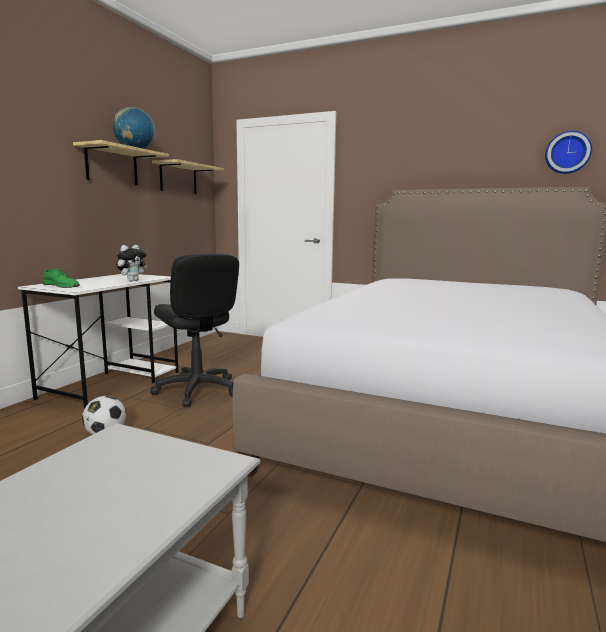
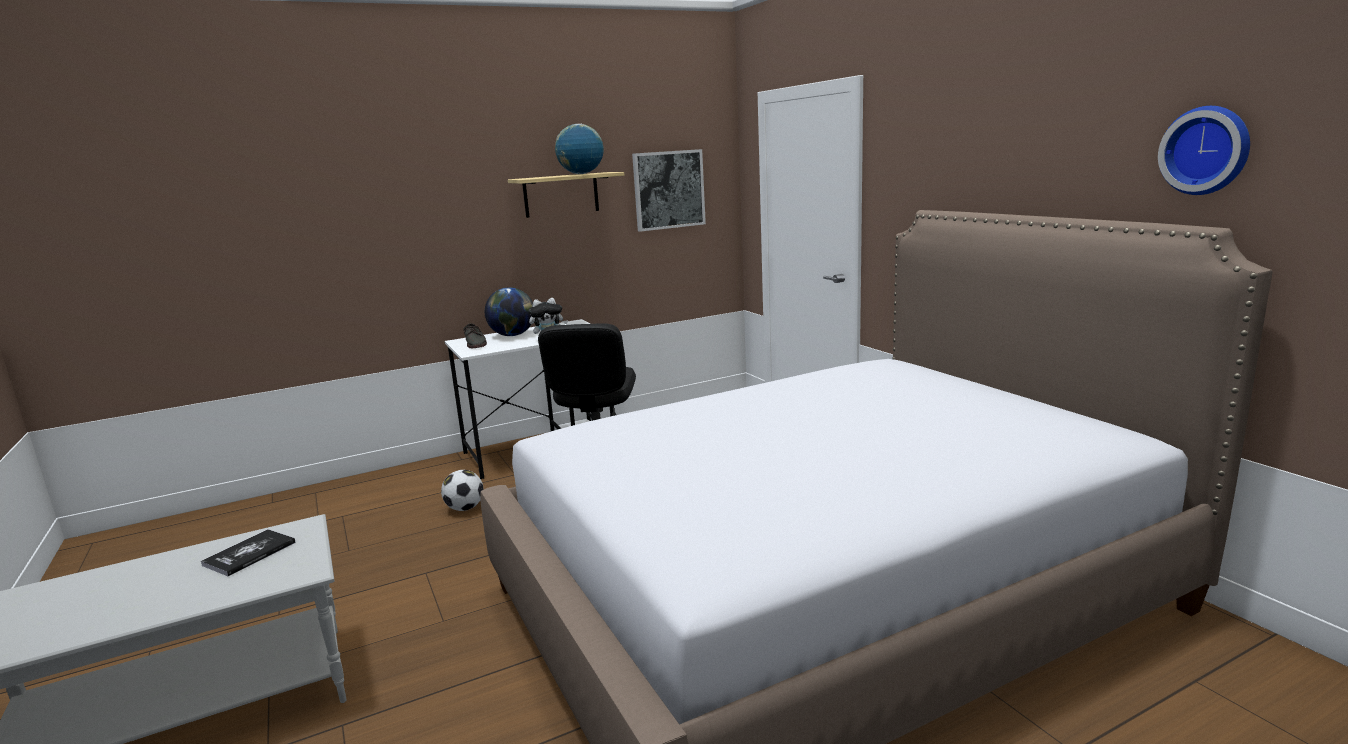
camera: 40 degrees right, 5 degrees up
green shoe [42,269,80,288] -> grey shoe [463,323,487,349]
shelf [152,159,224,194] -> picture [632,149,706,232]
none -> book [201,529,295,576]
none -> globe [485,287,533,336]

